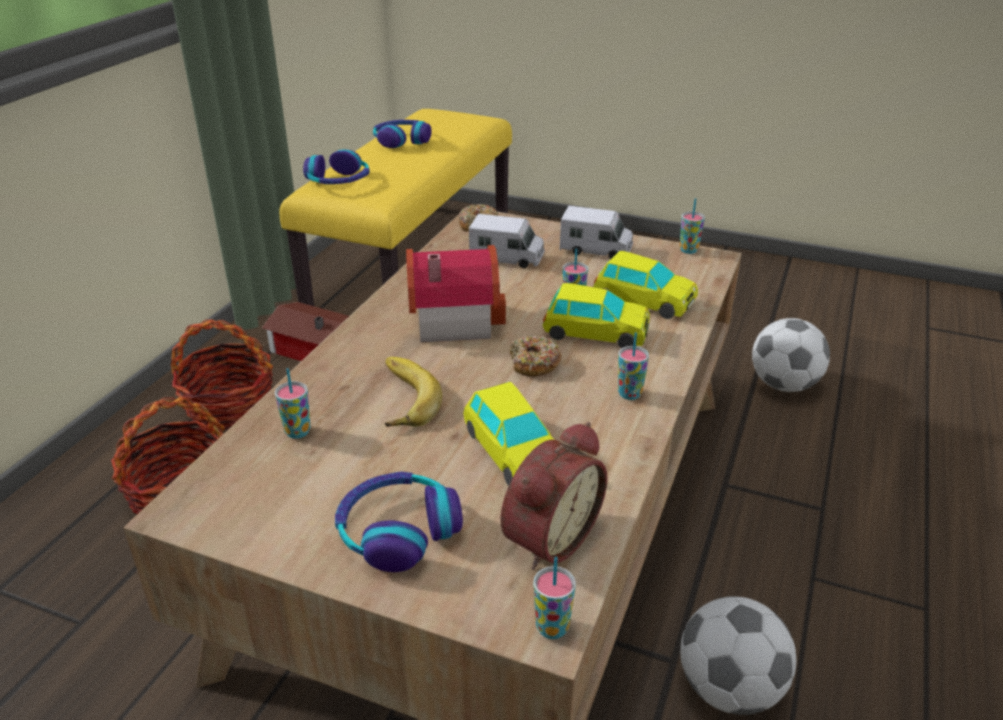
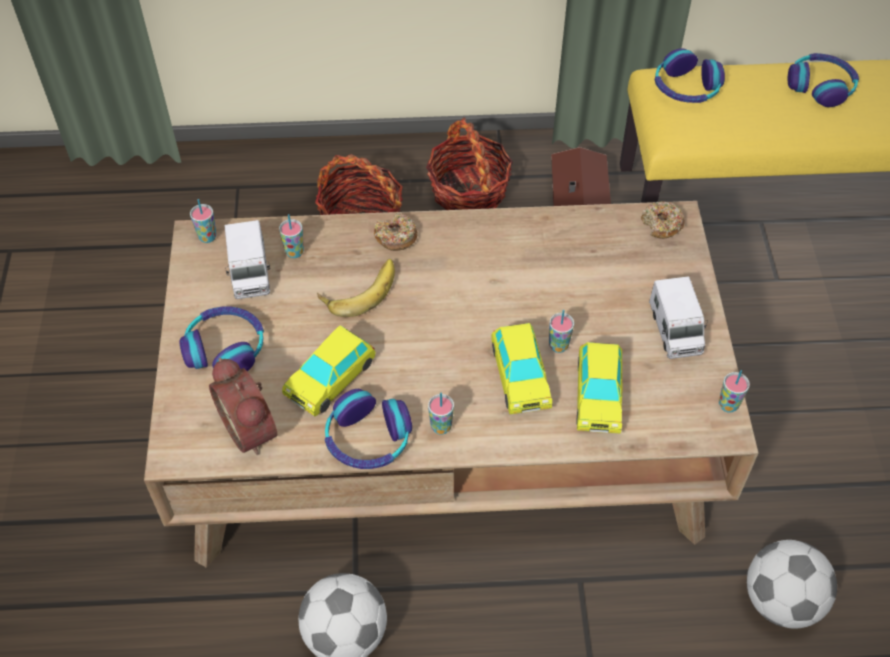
camera: 65 degrees right, 20 degrees up
toy house [406,245,506,343] -> none
toy truck [469,214,545,268] -> toy truck moved to [225,220,270,299]
alarm clock [501,422,607,570] -> alarm clock turned 45 degrees clockwise [209,358,277,455]
donut [510,336,561,376] -> donut moved to [374,213,418,251]
cup [533,557,576,639] -> cup moved to [190,199,217,243]
none -> headphones [325,389,412,469]

